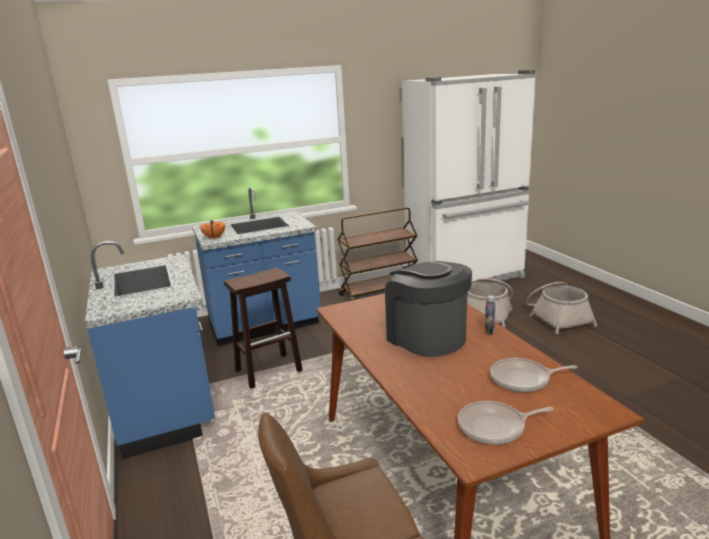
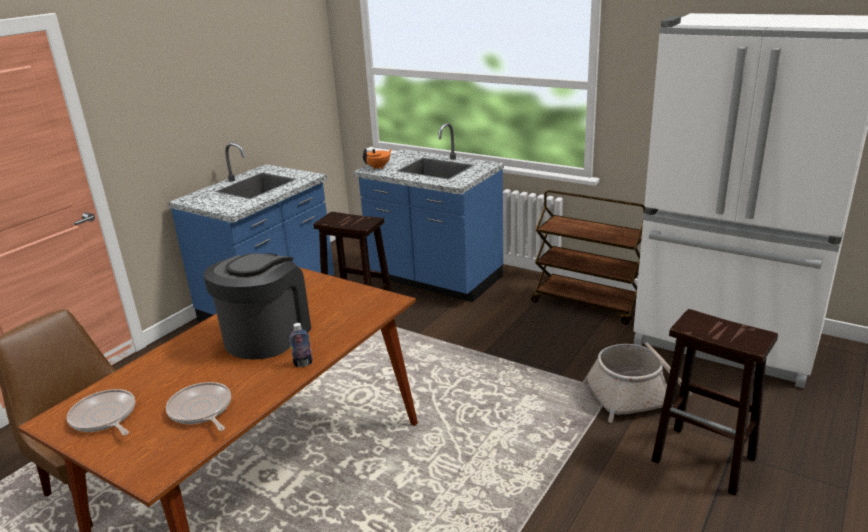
camera: 55 degrees right, 5 degrees up
basket [526,282,597,334] -> brown stool [651,309,778,496]

